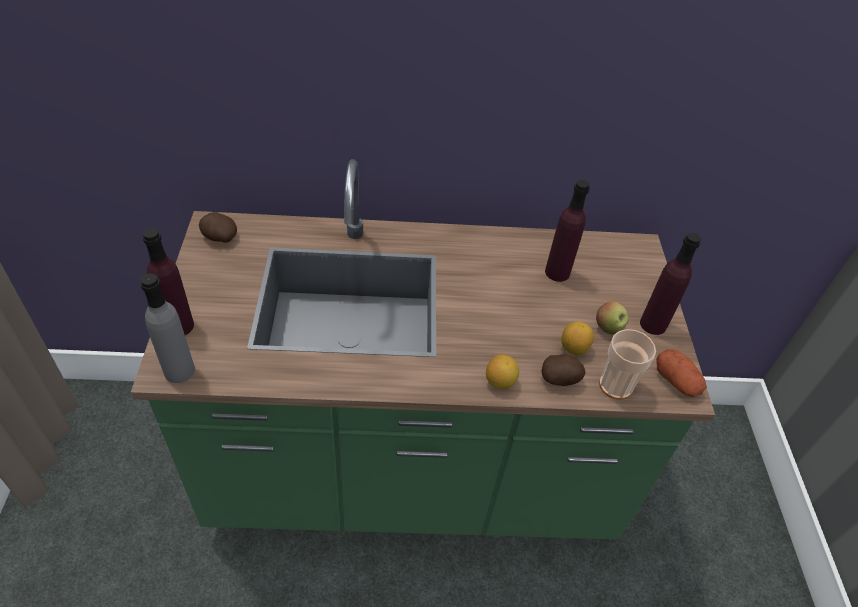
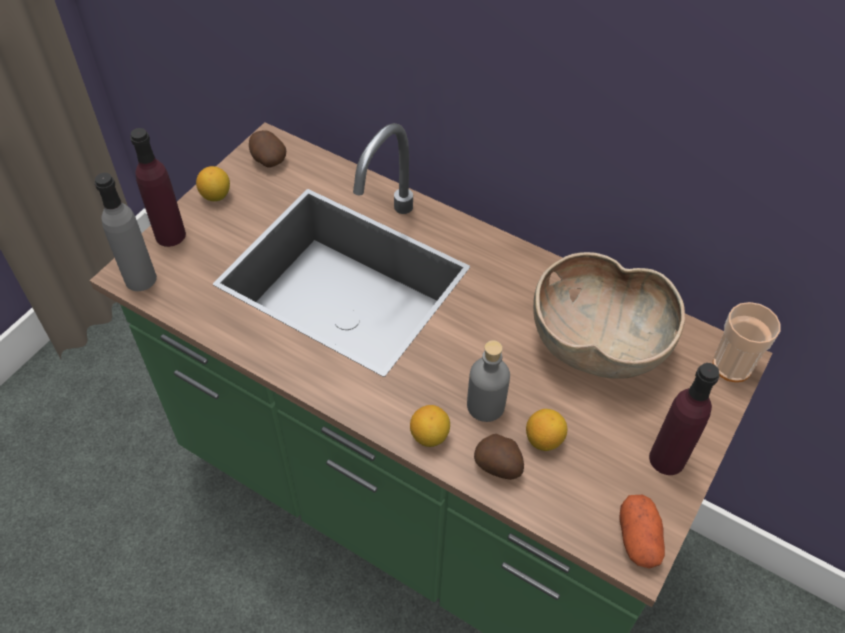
camera: 35 degrees right, 5 degrees up
purple bottle [545,180,590,282] -> brown bowl [533,252,685,379]
apple [596,301,629,334] -> none
cup [599,329,656,400] -> cup moved to [713,302,781,382]
none -> lemon [196,166,230,201]
none -> grey bottle [467,340,510,422]

